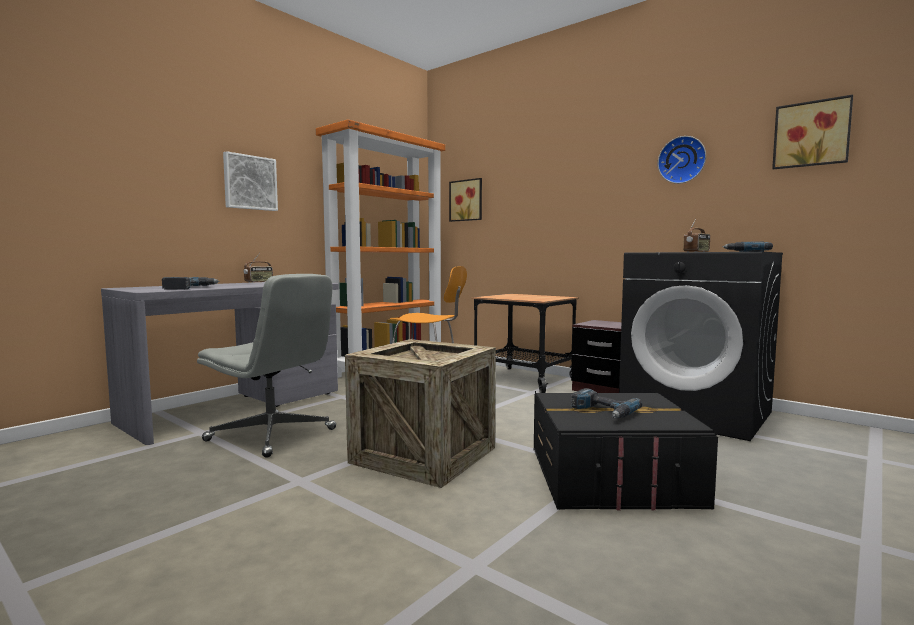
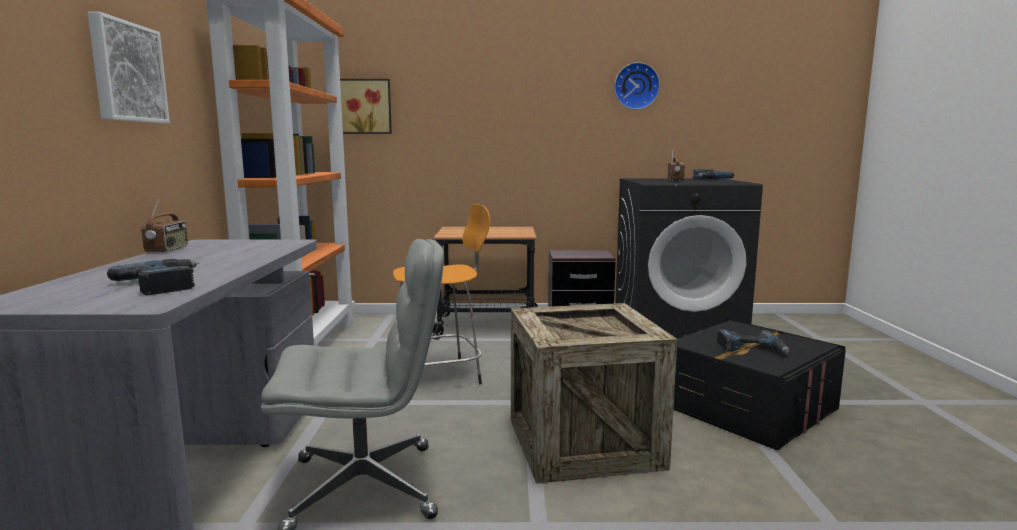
camera: 40 degrees left, 5 degrees up
picture [772,95,853,169] -> none

